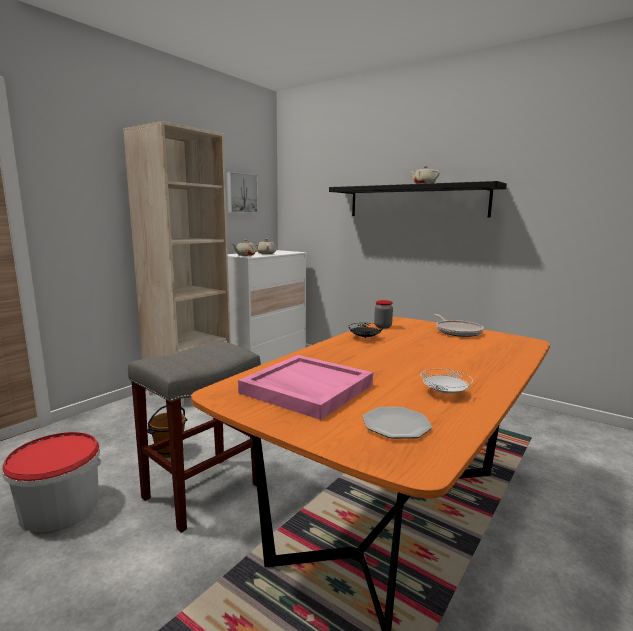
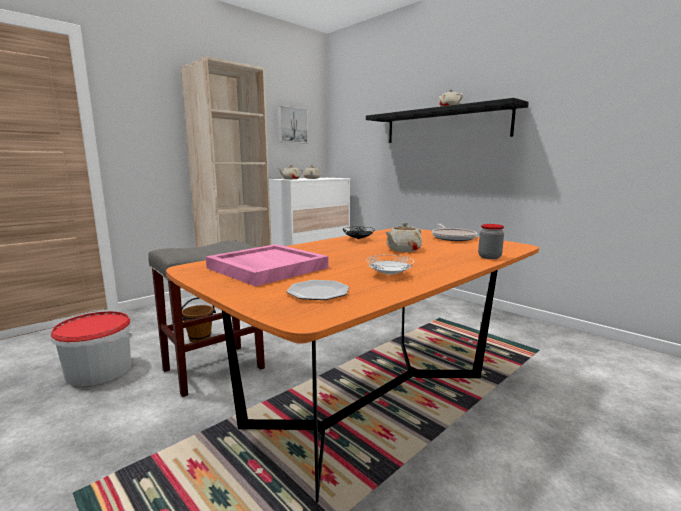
camera: 10 degrees right, 0 degrees up
jar [374,300,393,329] -> jar moved to [478,224,504,259]
none -> beige teapot [386,223,422,252]

